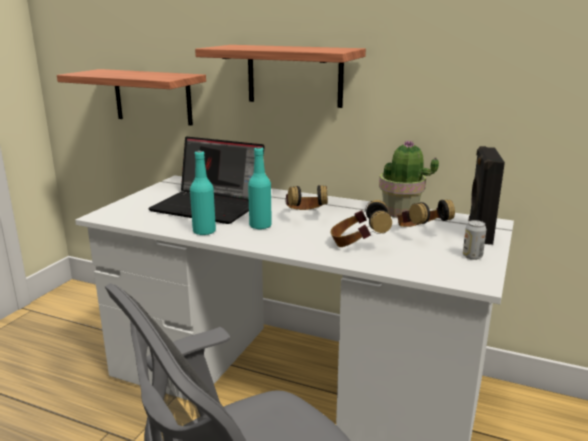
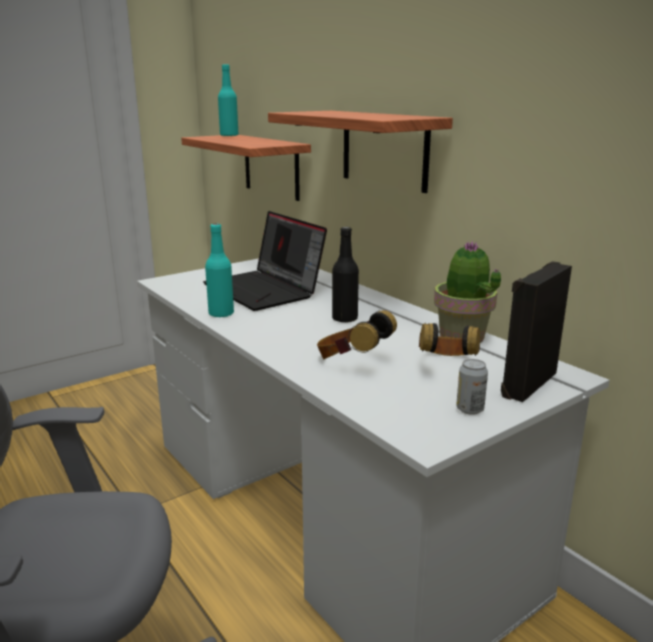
camera: 30 degrees right, 0 degrees up
turquoise bottle [248,147,272,229] -> turquoise bottle moved to [218,64,238,136]
headphones [285,185,328,210] -> black bottle [332,227,359,323]

